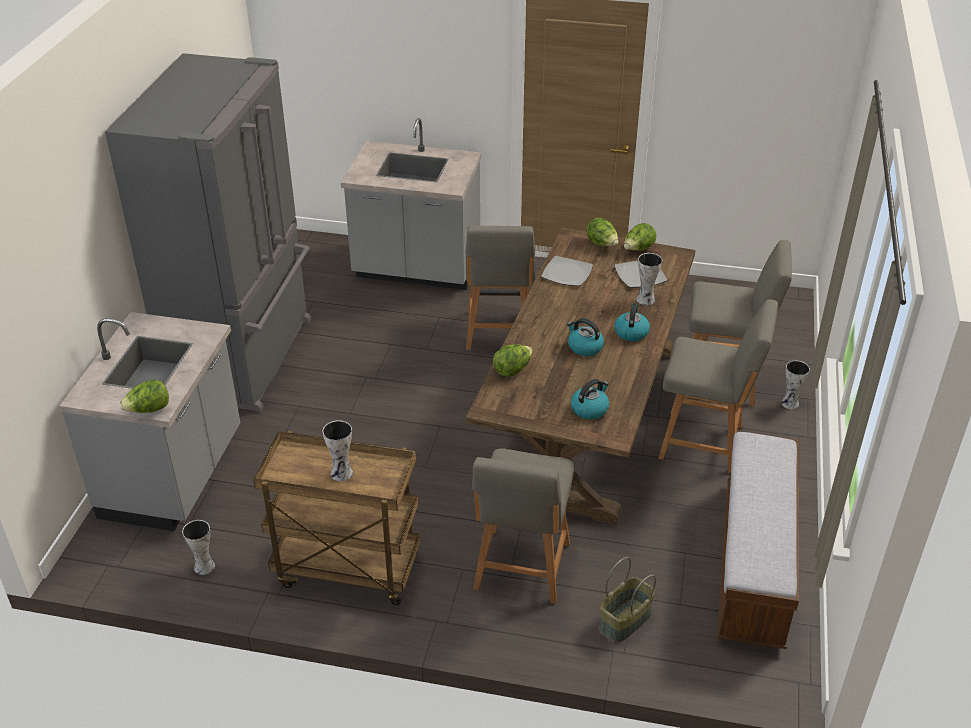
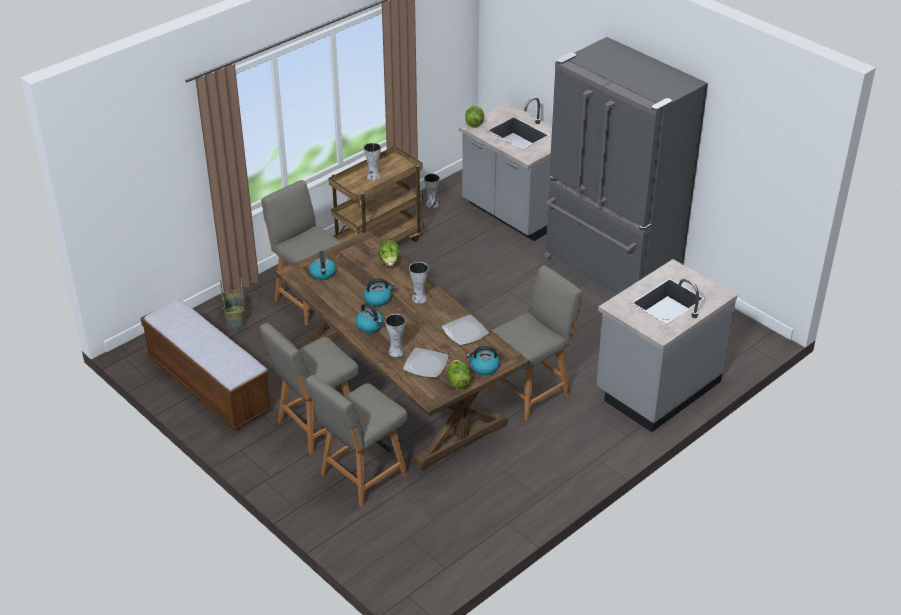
camera: 125 degrees right, 0 degrees up
grey chair [465,226,535,350] -> grey chair turned 105 degrees clockwise [488,265,582,421]
lettuce [587,217,618,246] -> kettle [466,346,500,375]
vase [781,360,810,409] -> vase moved to [409,262,428,304]

